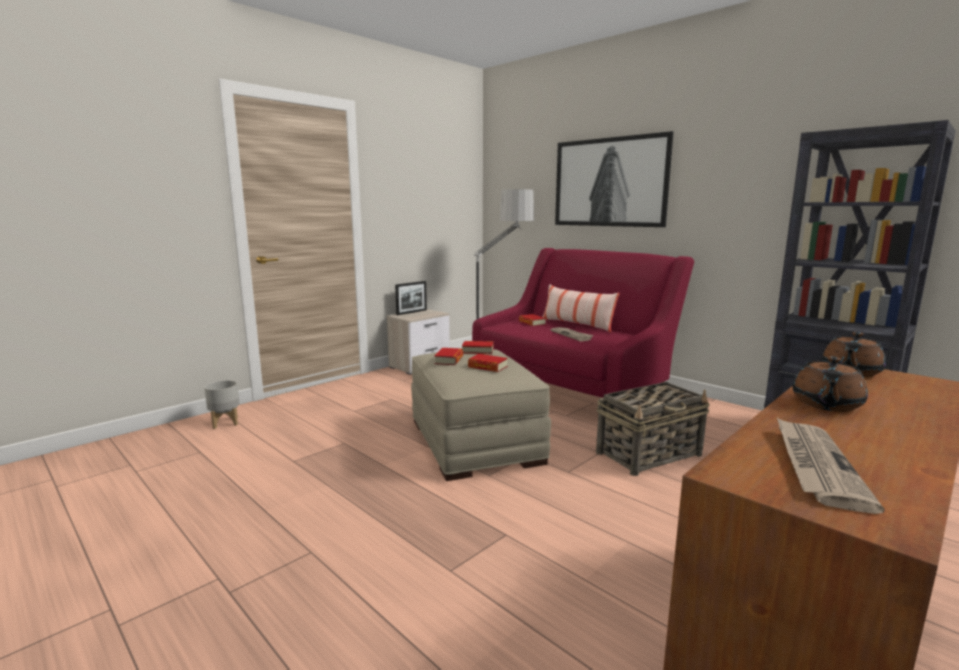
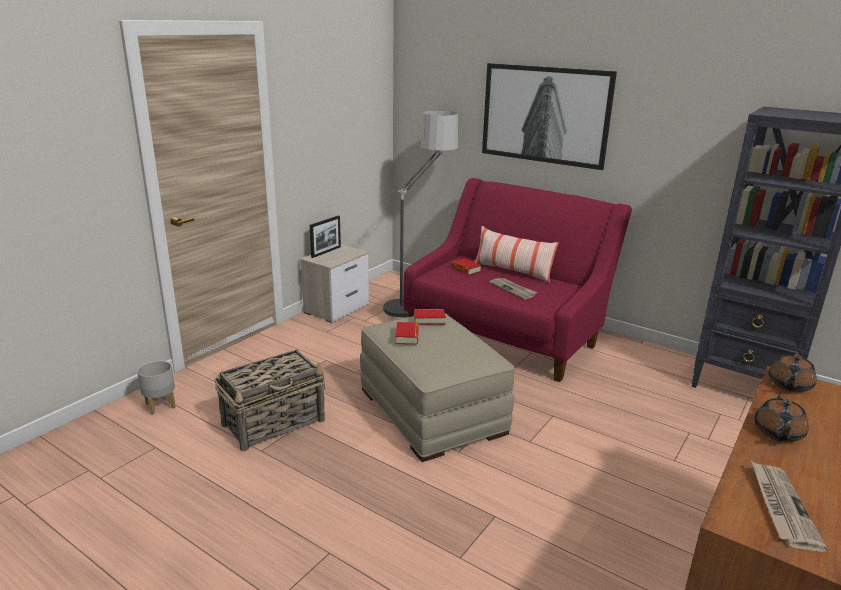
camera: 10 degrees left, 10 degrees up
book [468,354,508,372] -> none
basket [596,382,710,476] -> basket moved to [215,349,325,451]

